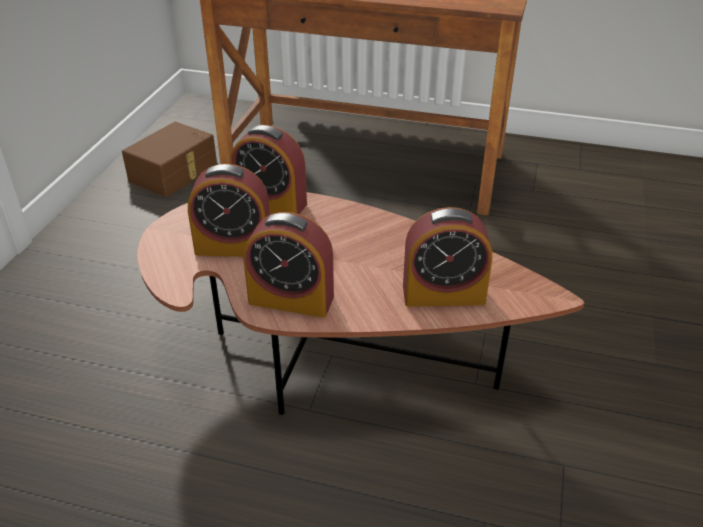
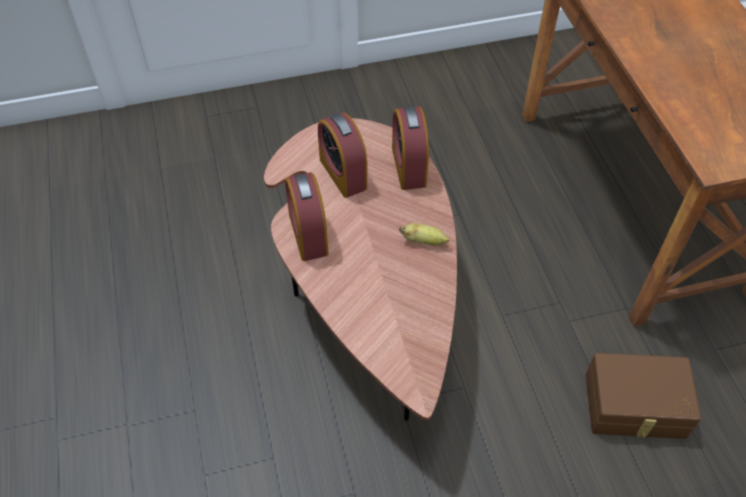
camera: 60 degrees right, 15 degrees up
brown storage box [122,122,217,197] -> brown storage box moved to [586,353,701,439]
alarm clock [403,207,492,307] -> none
none -> banana [399,223,449,246]

